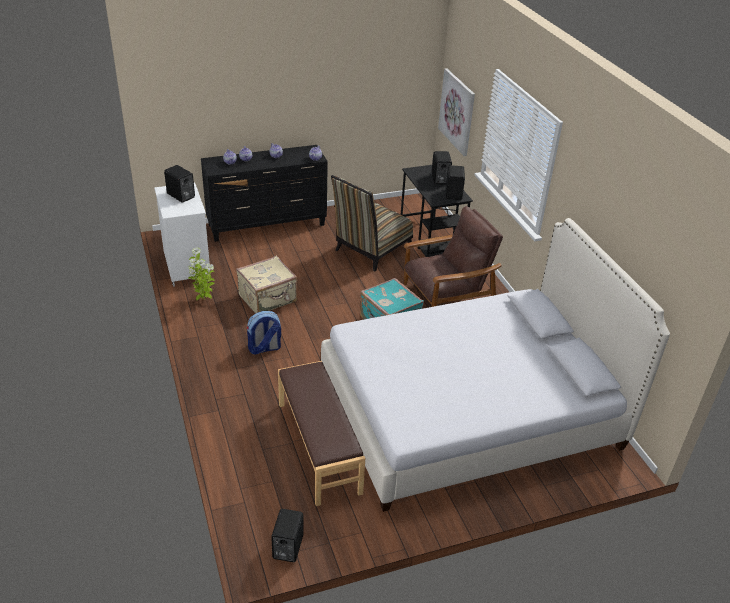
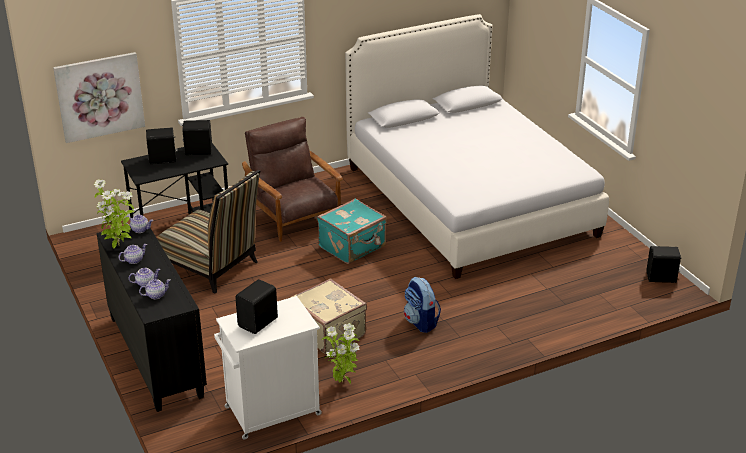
camera: 95 degrees left, 5 degrees down
brown bench [278,361,365,506] -> none
none -> potted plant [94,179,134,248]

